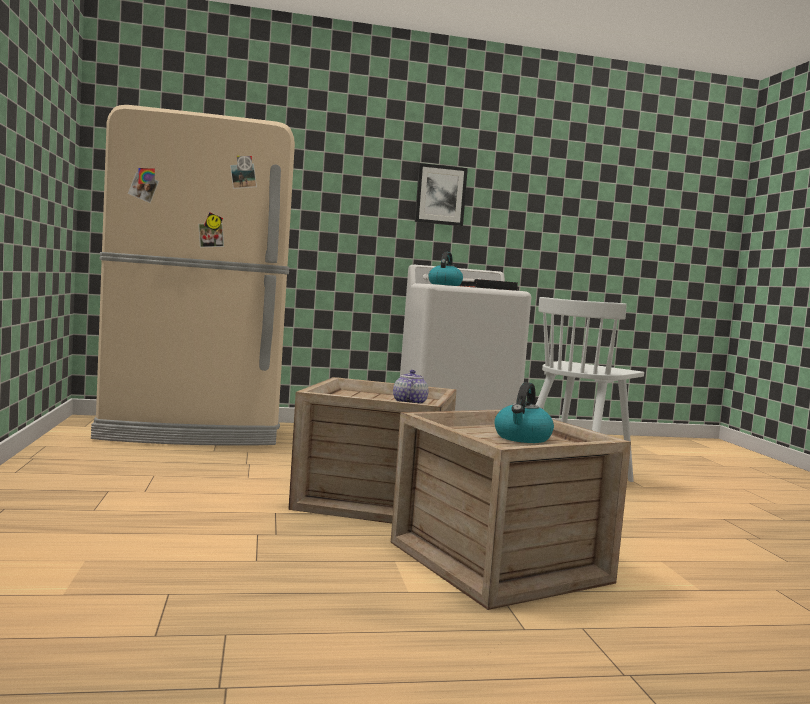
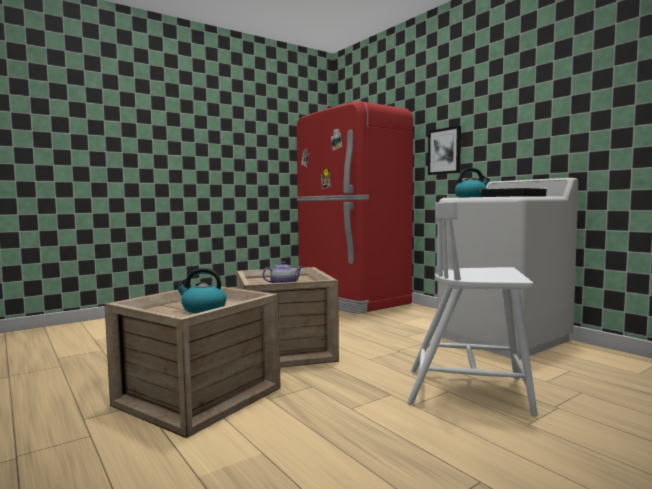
camera: 65 degrees right, 0 degrees up
beige fridge [91,105,295,446] -> red fridge [297,101,413,314]
picture [415,163,468,226] -> picture moved to [428,126,461,175]

